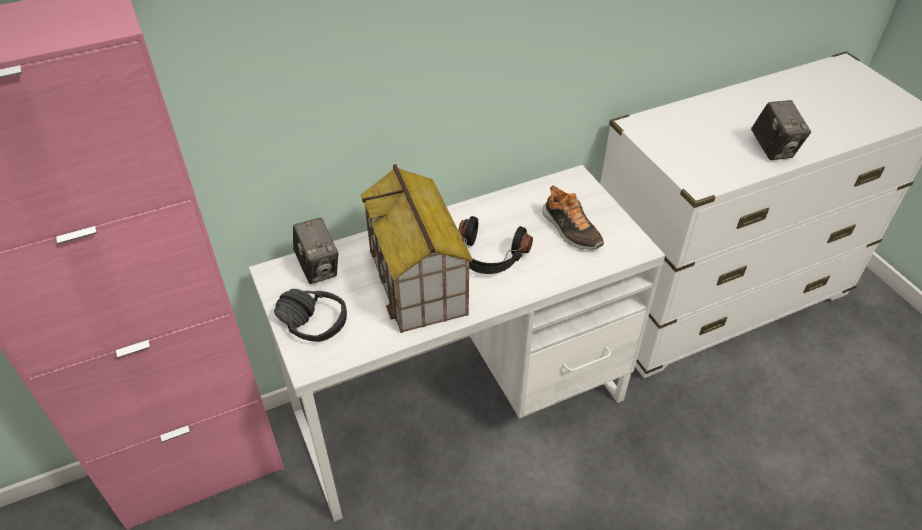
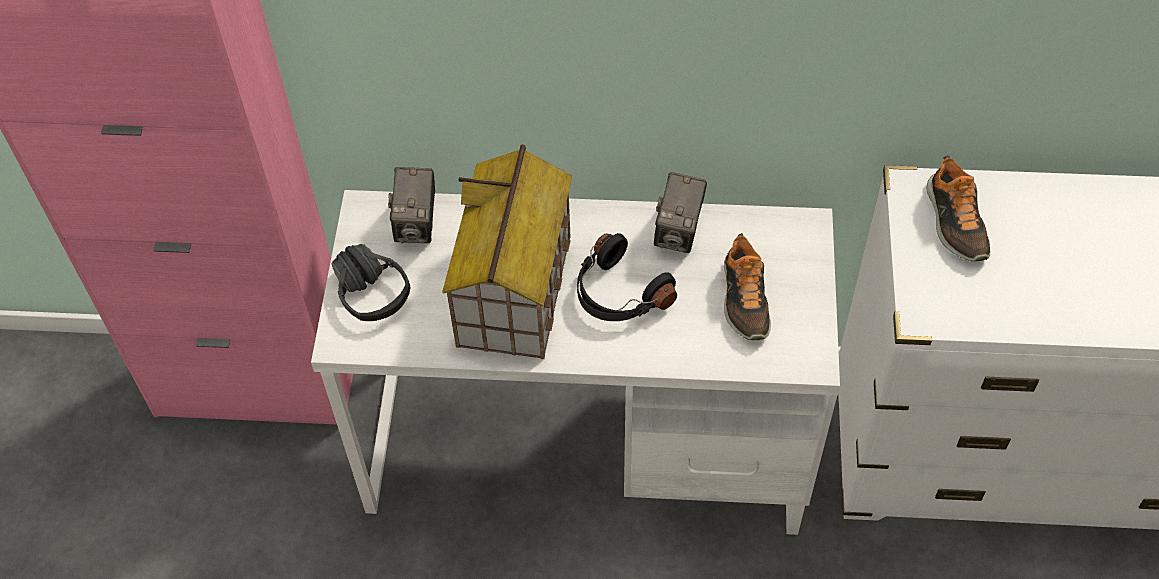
camera: 30 degrees right, 10 degrees up
camera [751,100,811,160] -> camera moved to [654,172,707,253]
none -> shoe [926,155,991,261]

